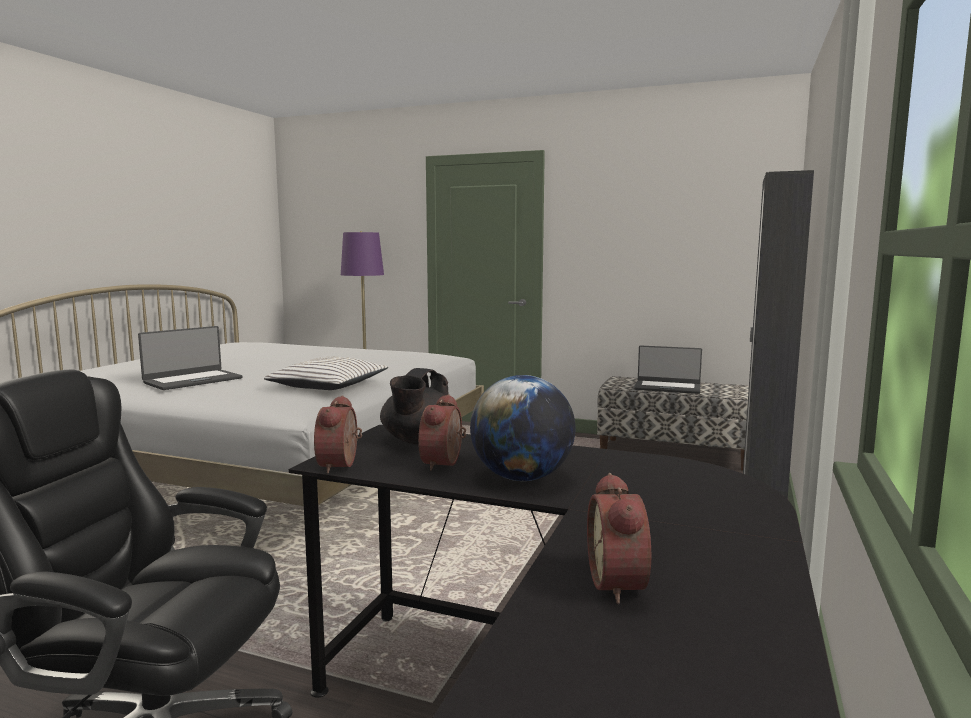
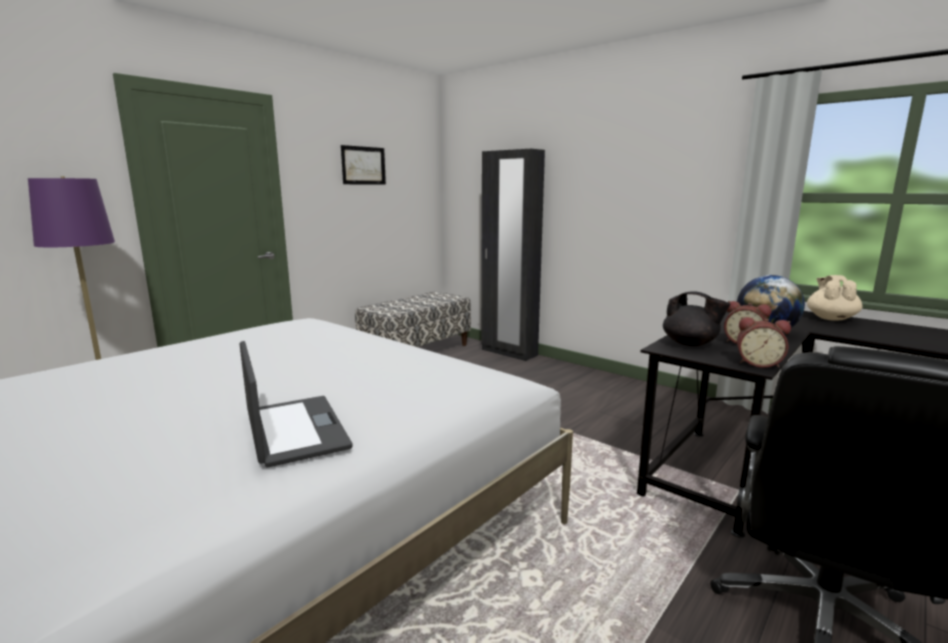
camera: 70 degrees left, 5 degrees up
white pillow [264,356,388,390] -> none
alarm clock [587,473,651,604] -> none
laptop [634,345,702,394] -> none
none -> picture [341,145,386,185]
none -> beige teapot [807,275,863,321]

